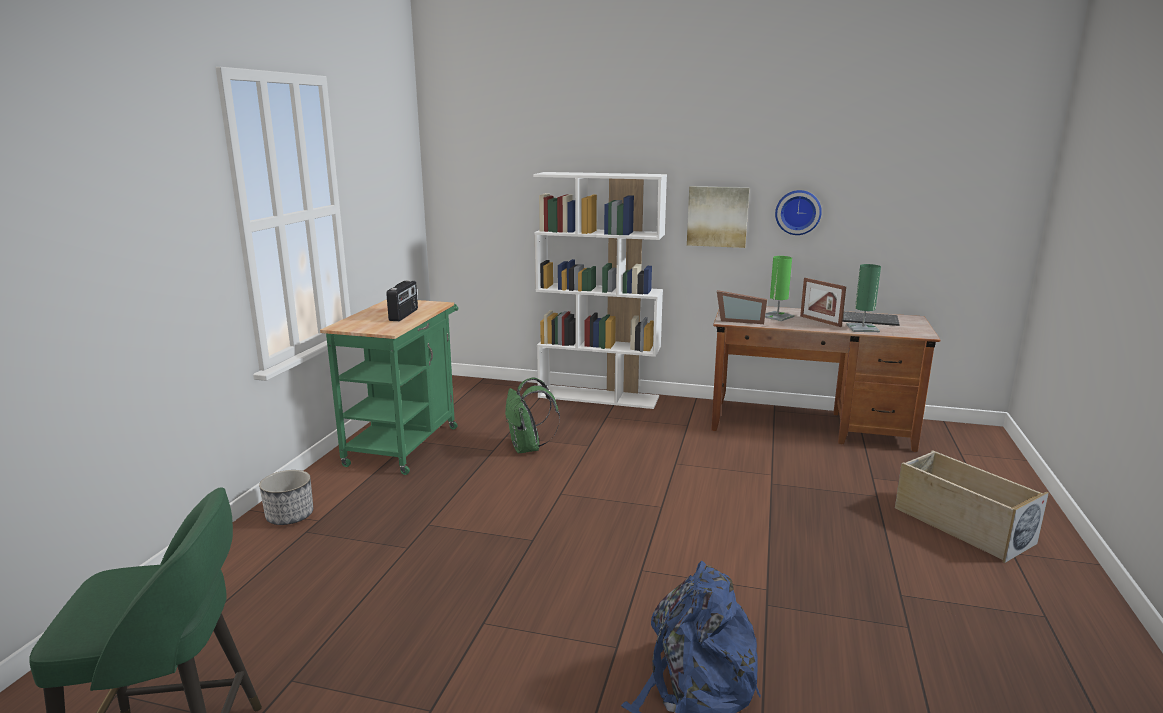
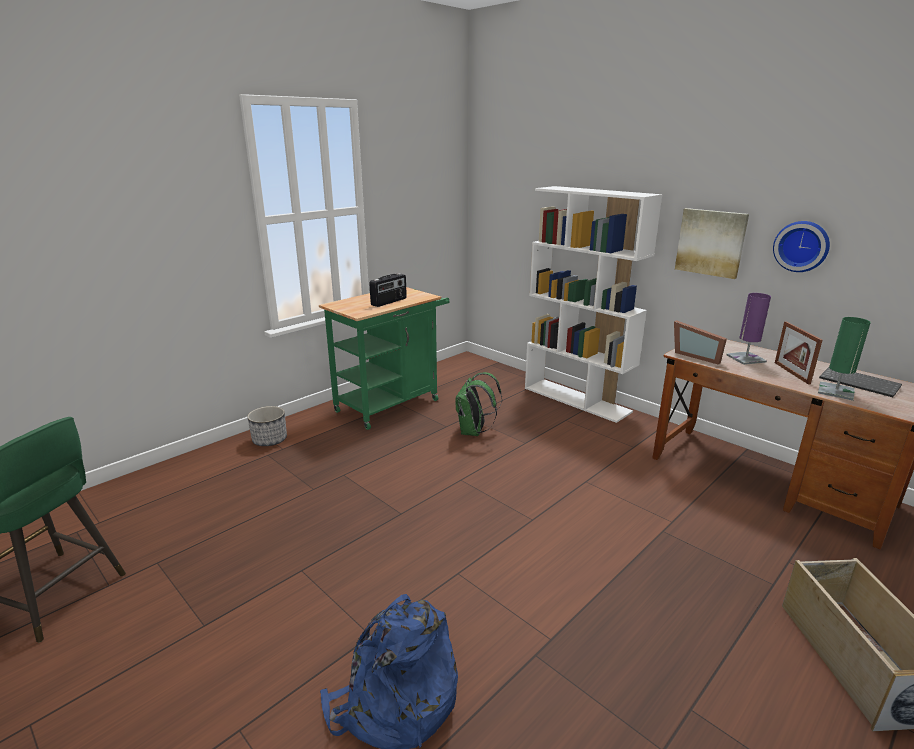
camera: 30 degrees right, 5 degrees up
green table lamp [765,256,795,321] -> purple table lamp [726,293,771,365]

